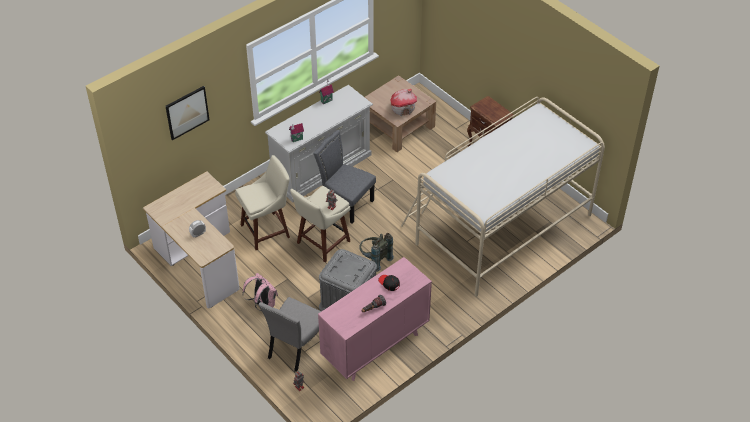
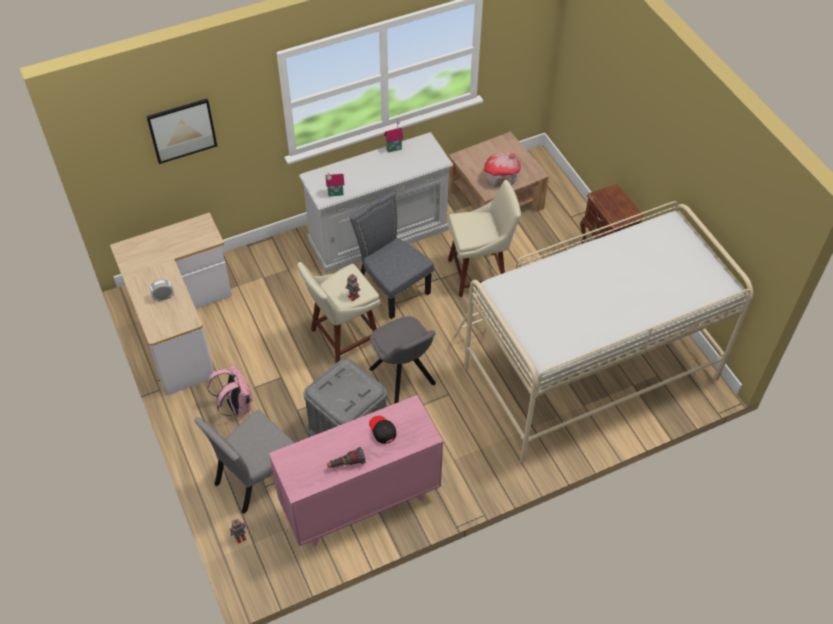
camera: 15 degrees right, 5 degrees up
beige stool [235,155,290,250] -> beige stool moved to [448,180,521,297]
grey backpack [359,233,394,272] -> grey chair [369,316,436,404]

